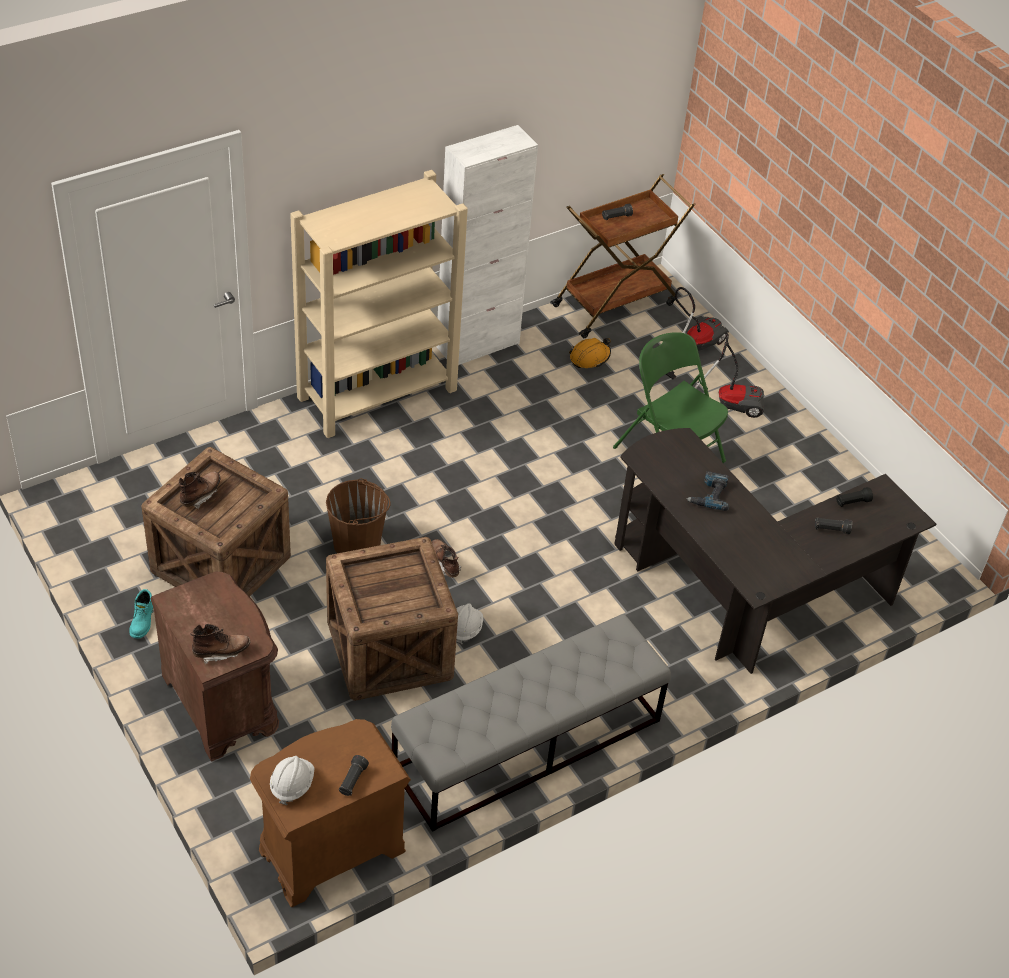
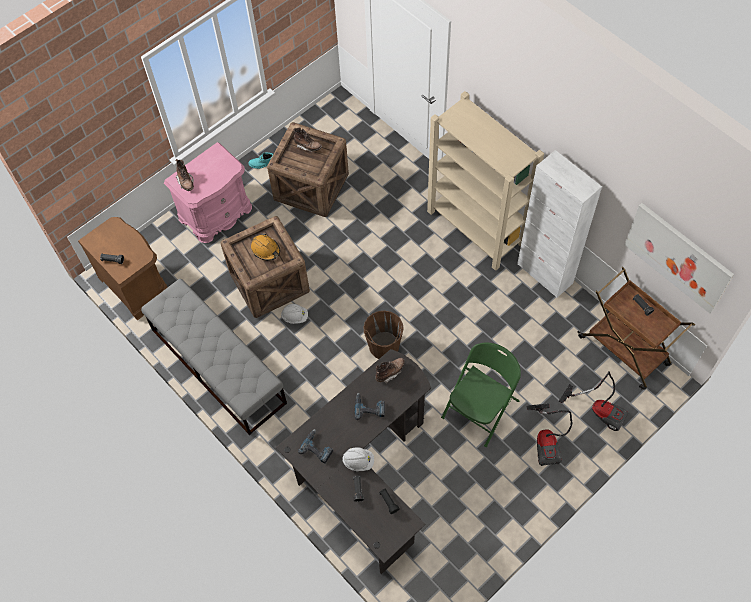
camera: 85 degrees right, 15 degrees up
brown nightstand [150,572,279,761] -> pink nightstand [164,142,252,243]
white hard hat [270,756,314,805] -> white hard hat moved to [342,447,374,471]
brown bucket [326,478,390,553] -> brown bucket moved to [363,311,404,359]
brown boot [432,539,461,578] -> brown boot moved to [375,358,405,384]
orange hard hat [569,338,611,368] -> orange hard hat moved to [251,233,280,261]
none -> power drill [298,429,333,464]
none -> picture [625,203,734,314]

